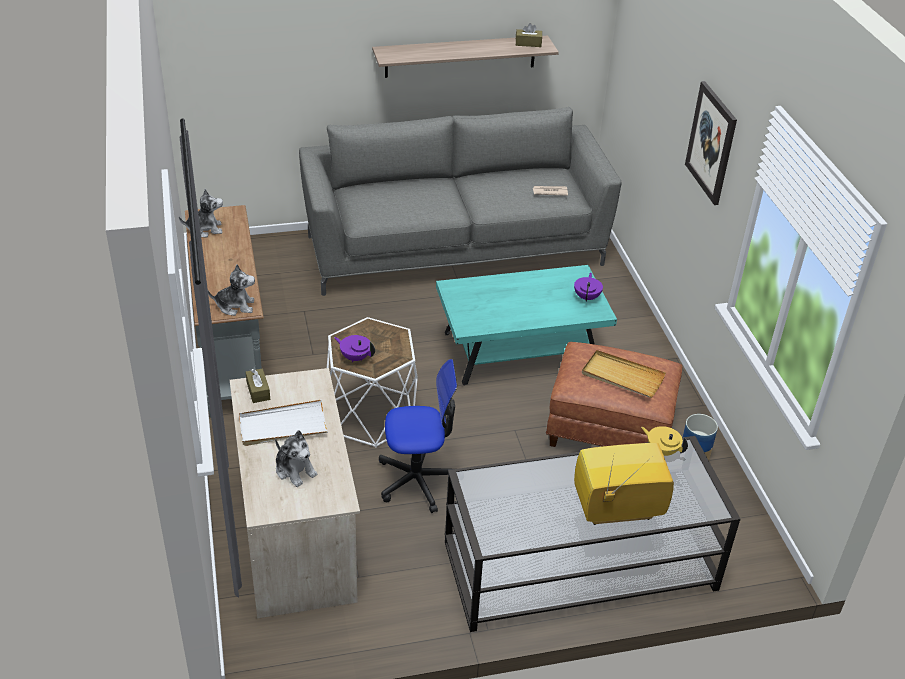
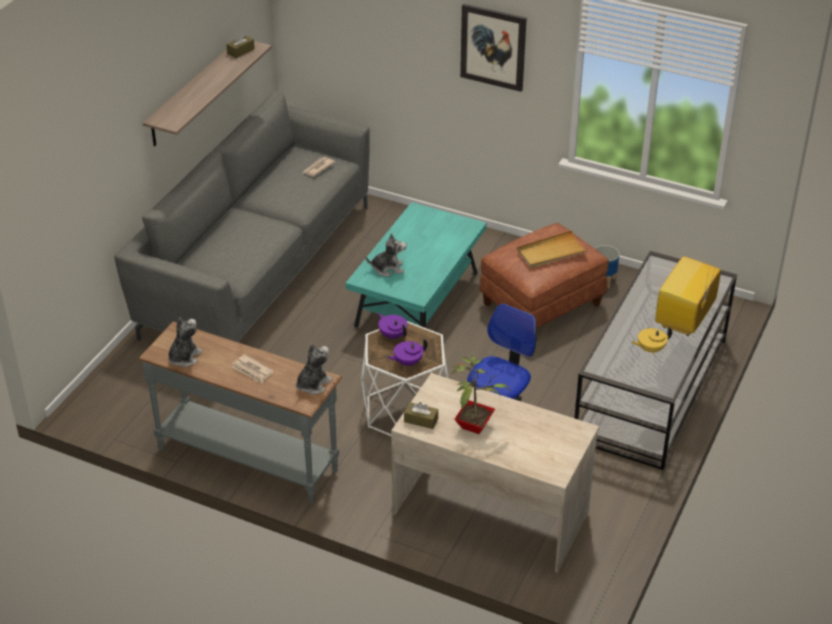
camera: 50 degrees left, 0 degrees up
white tray [239,399,328,446] -> potted plant [451,356,511,434]
plush toy [275,430,318,487] -> plush toy moved to [366,233,407,277]
purple teapot [574,273,603,302] -> purple teapot moved to [378,313,407,339]
yellow teapot [641,426,688,456] -> yellow teapot moved to [632,327,672,353]
none -> newspaper [231,354,274,384]

